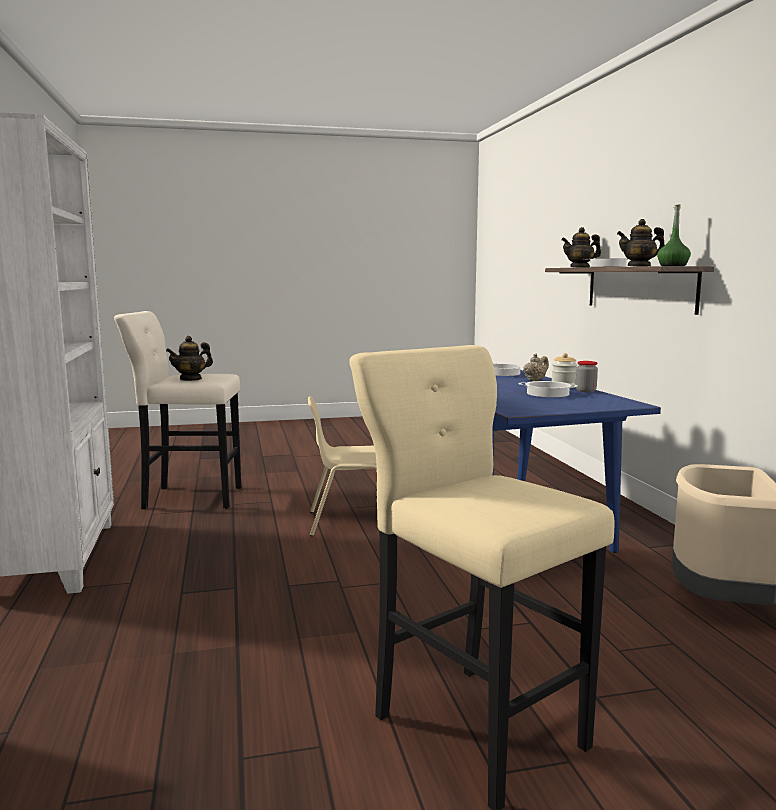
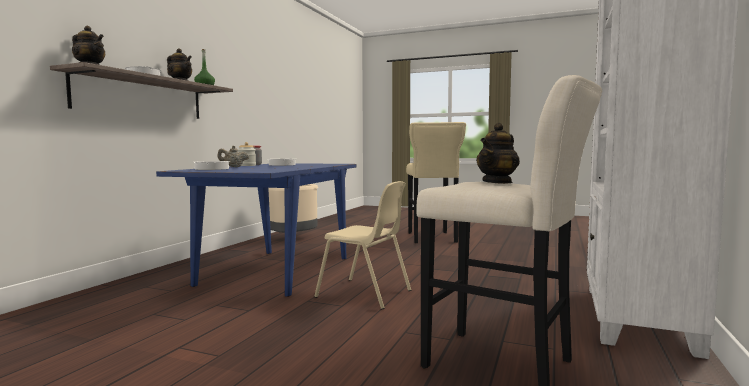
camera: 145 degrees left, 5 degrees down
teapot [166,336,213,381] -> teapot turned 135 degrees clockwise [476,123,520,184]

